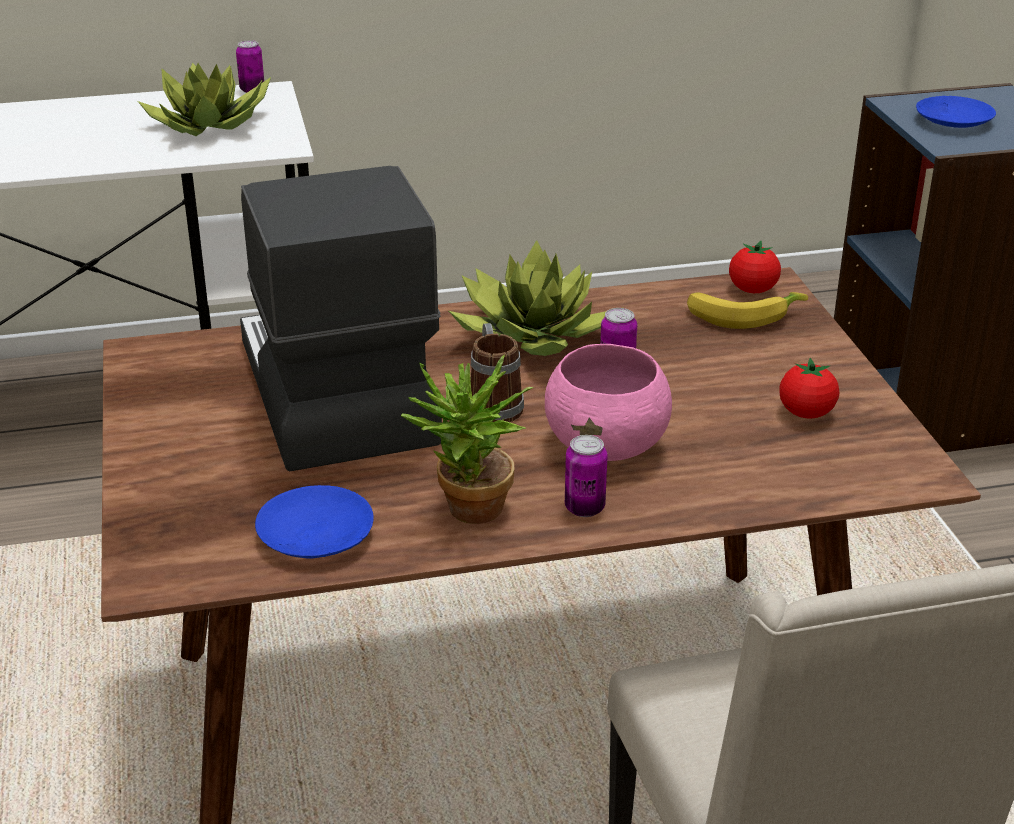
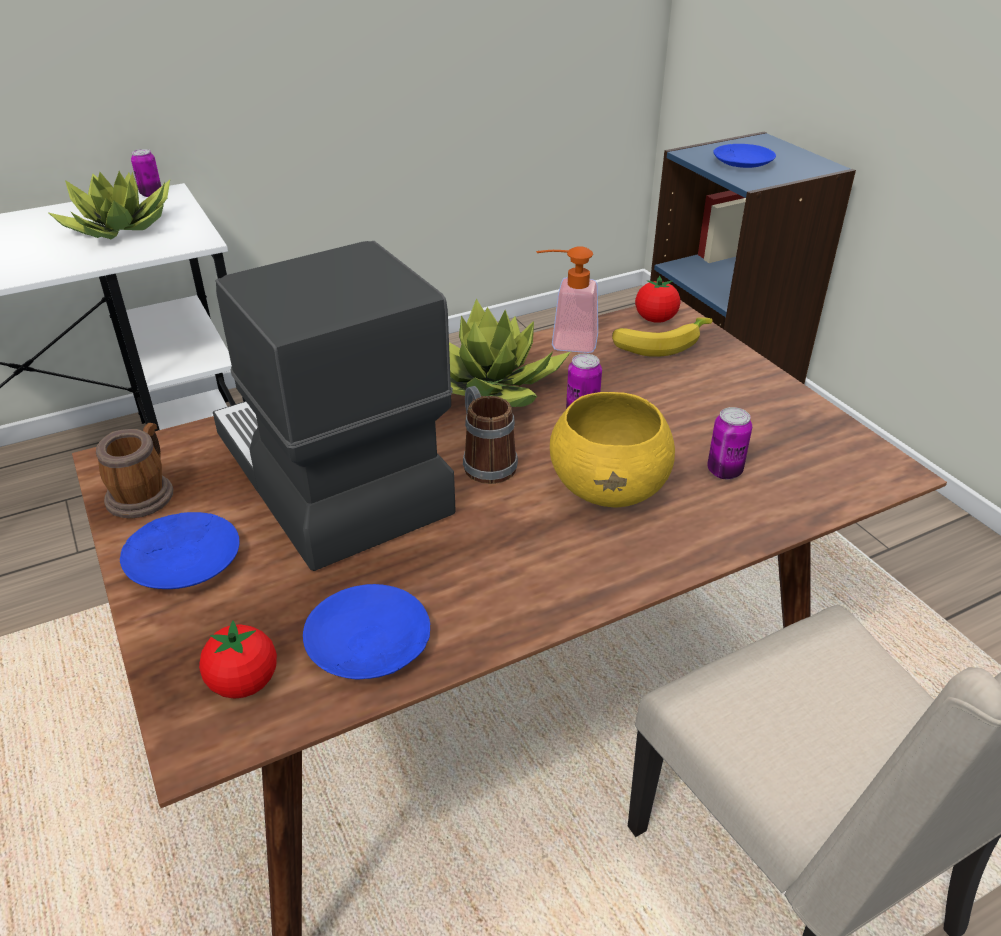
camera: 15 degrees left, 5 degrees up
potted plant [401,354,533,524] -> none
pink bowl [545,344,672,461] -> yellow bowl [550,392,675,507]
can [565,435,608,517] -> can moved to [707,407,752,479]
tomato [779,358,839,419] -> tomato moved to [199,620,277,699]
none -> mug [96,423,173,519]
none -> blue plate [120,512,240,589]
none -> soap dispenser [536,246,598,353]

